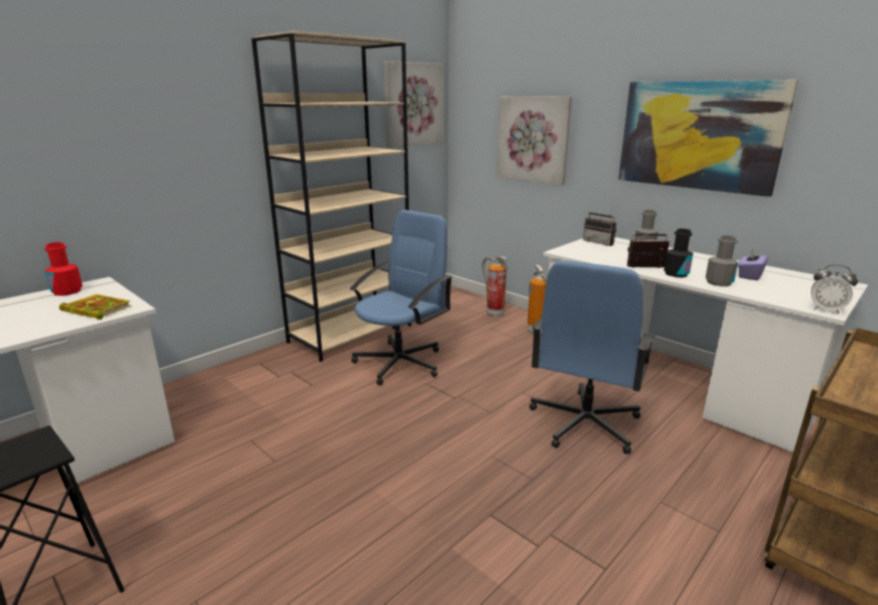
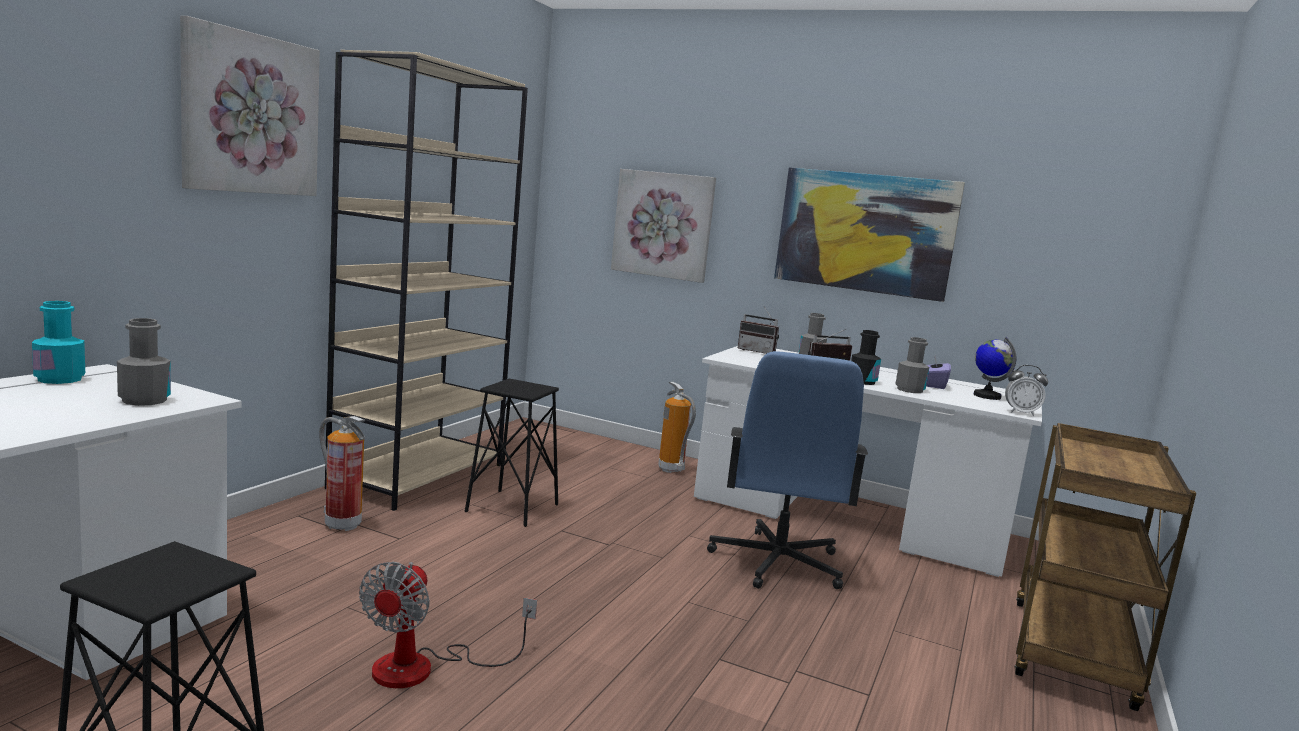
camera: 20 degrees left, 10 degrees down
red bottle [44,242,83,296] -> turquoise bottle [32,301,85,384]
book [59,294,131,320] -> grey bottle [117,318,171,406]
blue office chair [350,210,453,385] -> black stool [465,379,559,527]
picture [384,61,444,147] -> picture moved to [180,16,320,196]
fire extinguisher [482,256,508,317] -> fire extinguisher moved to [319,416,365,531]
none -> fan [359,562,537,688]
none -> globe [974,337,1016,400]

